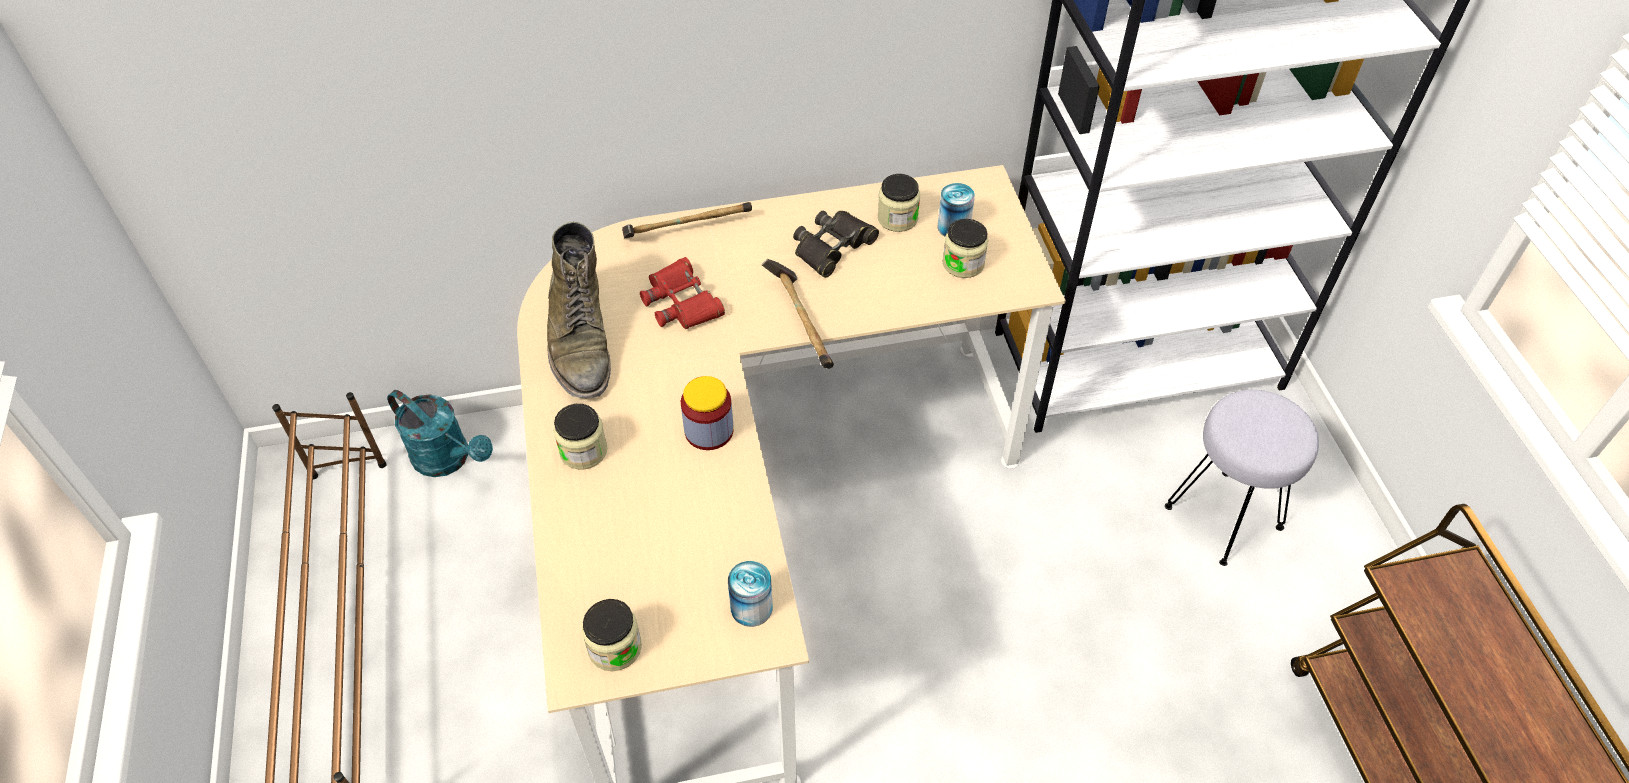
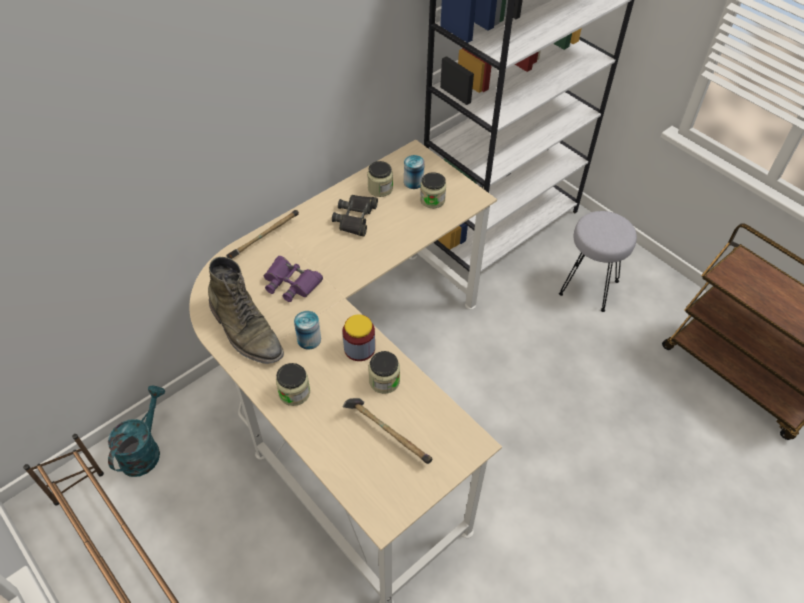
camera: 30 degrees left, 0 degrees up
turquoise watering can [387,390,493,477] -> turquoise watering can turned 75 degrees counterclockwise [108,385,165,477]
jar [582,599,642,671] -> jar moved to [368,351,400,394]
red binoculars [640,257,725,329] -> purple binoculars [264,256,323,302]
can [728,561,773,627] -> can moved to [294,311,321,350]
hammer [761,259,834,369] -> hammer moved to [342,398,432,464]

